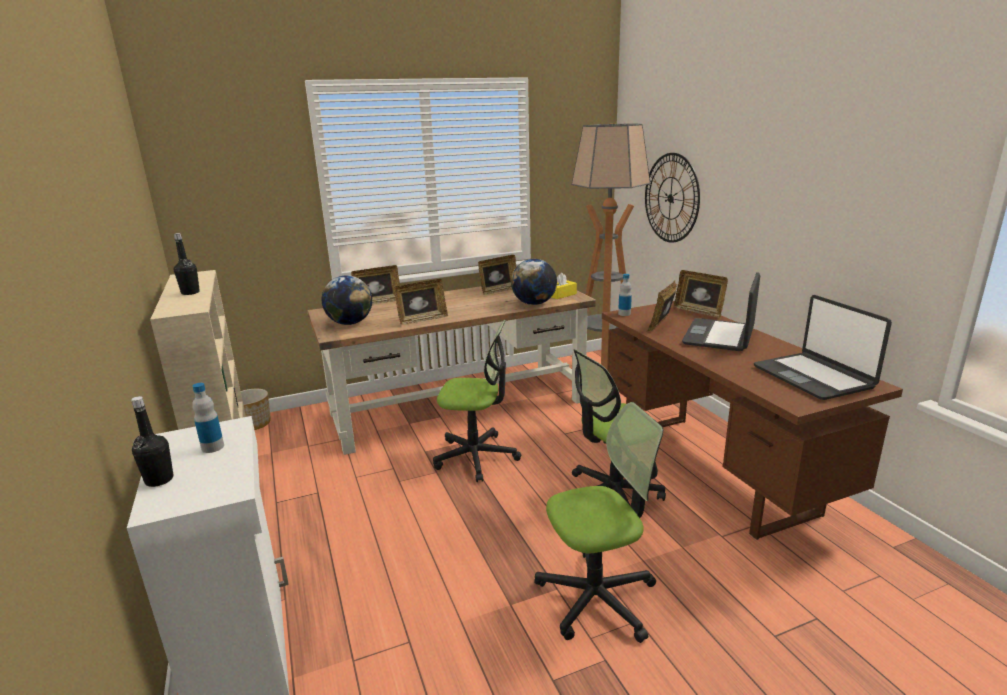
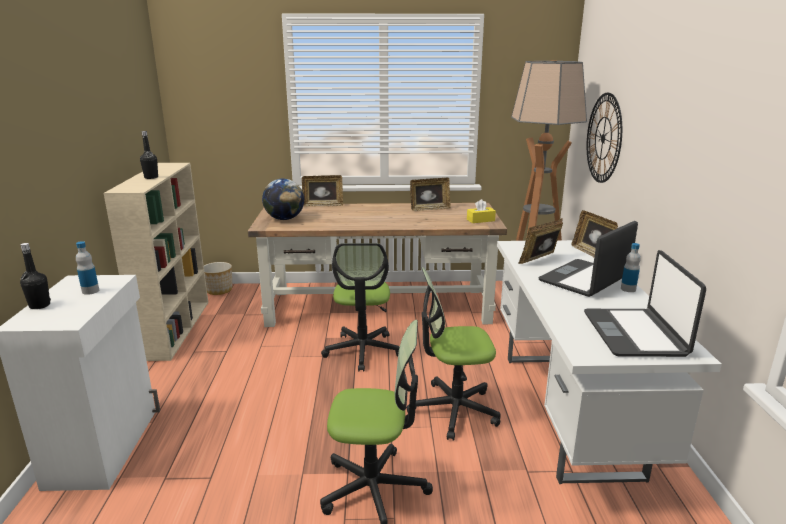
camera: 20 degrees right, 0 degrees up
picture frame [394,279,448,325] -> none
office chair [433,320,521,482] -> office chair turned 60 degrees clockwise [321,243,399,372]
globe [511,259,557,305] -> none
brown desk [602,301,903,540] -> white desk [497,240,722,484]
bottle [618,274,632,316] -> bottle moved to [621,243,641,292]

